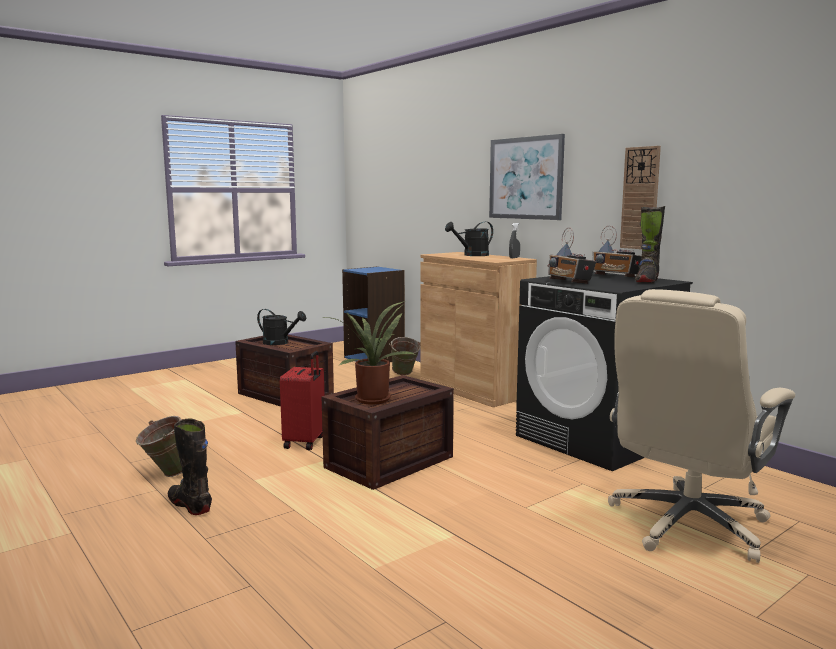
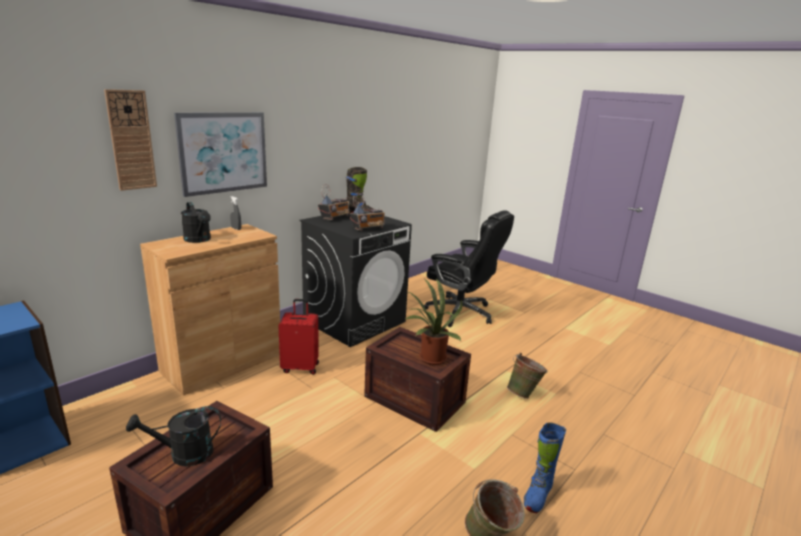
camera: 100 degrees left, 10 degrees up
black boot [168,418,212,515] -> blue boot [524,423,566,513]
black watering can [257,309,306,345] -> black watering can turned 120 degrees counterclockwise [126,406,221,466]
red suitcase [280,351,325,450] -> red suitcase moved to [278,299,319,375]
green bucket [389,337,420,375] -> green bucket moved to [507,353,548,399]
beige office chair [608,289,795,563] -> black office chair [424,210,514,327]
wall clock [620,146,661,249] -> wall clock moved to [104,89,157,191]

